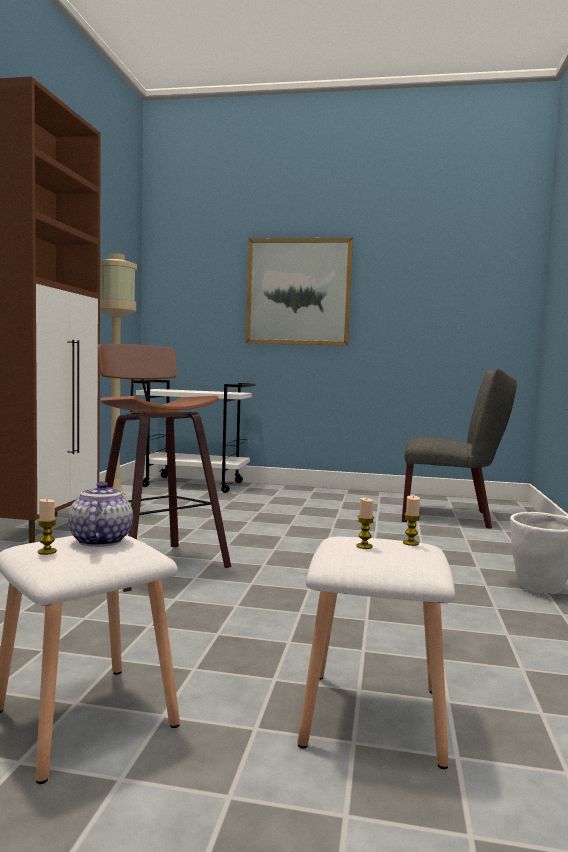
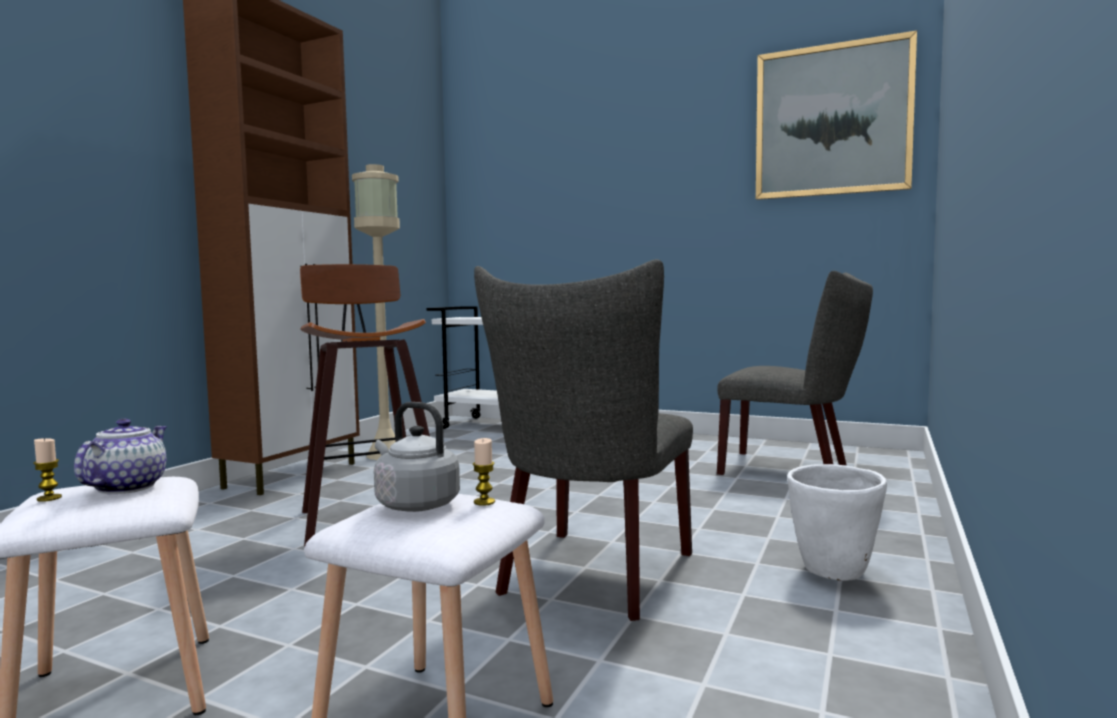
camera: 15 degrees right, 0 degrees up
picture [246,238,353,346] -> picture moved to [756,30,917,200]
candle [356,498,374,549] -> grey kettle [374,402,460,512]
none -> grey chair [474,259,693,621]

